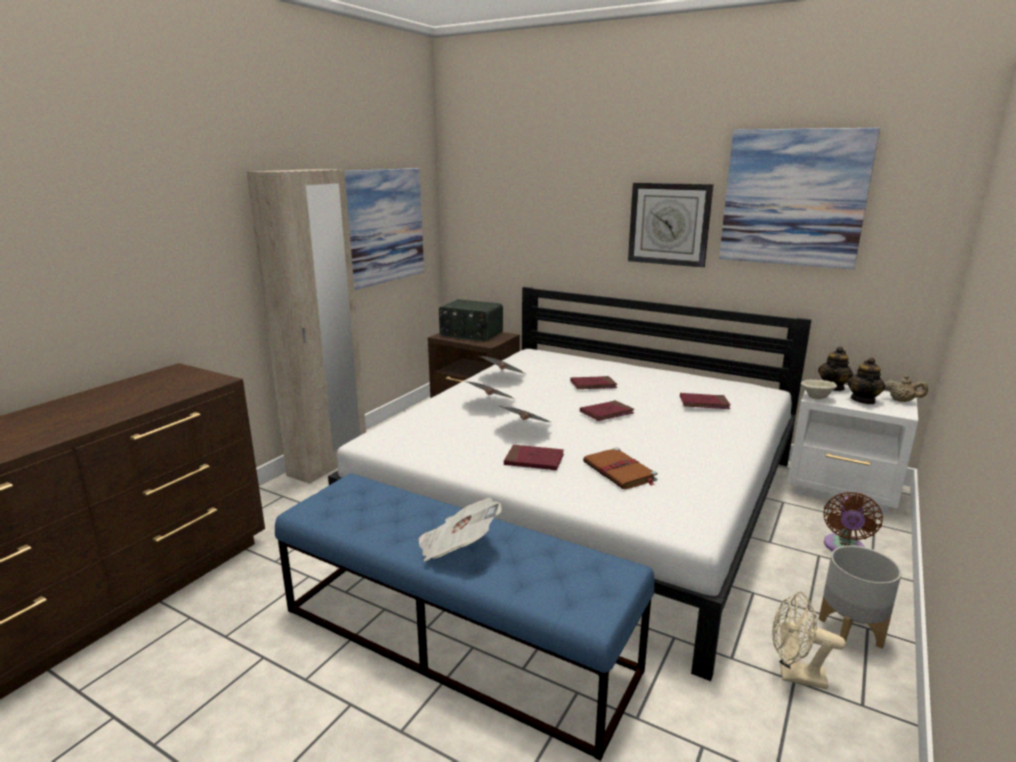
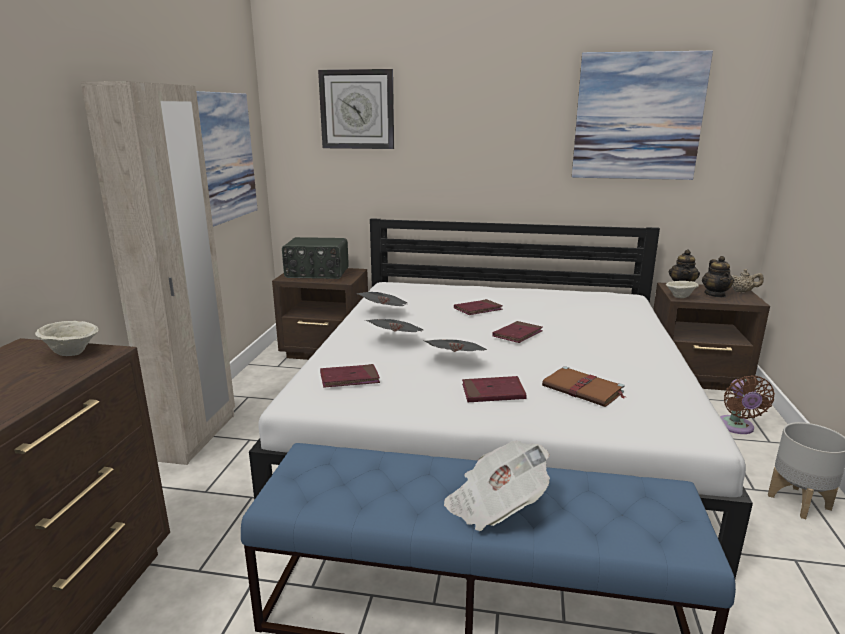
camera: 20 degrees left, 0 degrees up
wall clock [628,182,713,268] -> wall clock moved to [318,69,394,149]
red book [680,393,731,409] -> red book moved to [320,364,380,388]
beige fan [772,592,846,689] -> none
white nightstand [787,379,918,514] -> brown nightstand [653,282,770,391]
none -> beige bowl [35,321,98,356]

